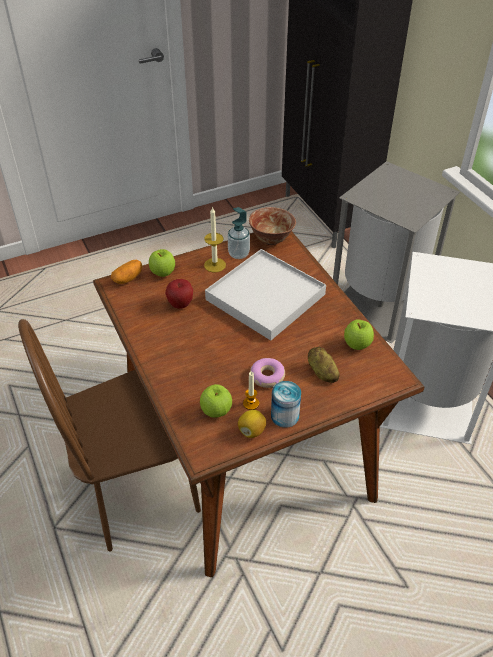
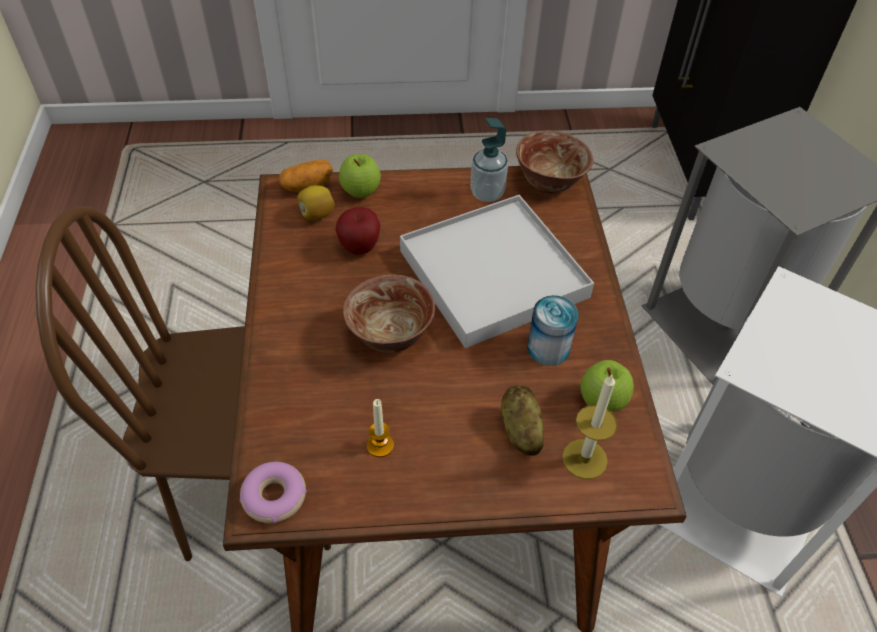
camera: 20 degrees right, 5 degrees up
apple [200,384,232,418] -> none
candle [204,206,226,272] -> candle moved to [562,375,617,479]
lemon [238,410,266,438] -> lemon moved to [297,185,335,220]
donut [250,358,285,388] -> donut moved to [240,461,307,523]
can [271,381,301,428] -> can moved to [527,295,579,366]
none -> bowl [343,275,435,353]

